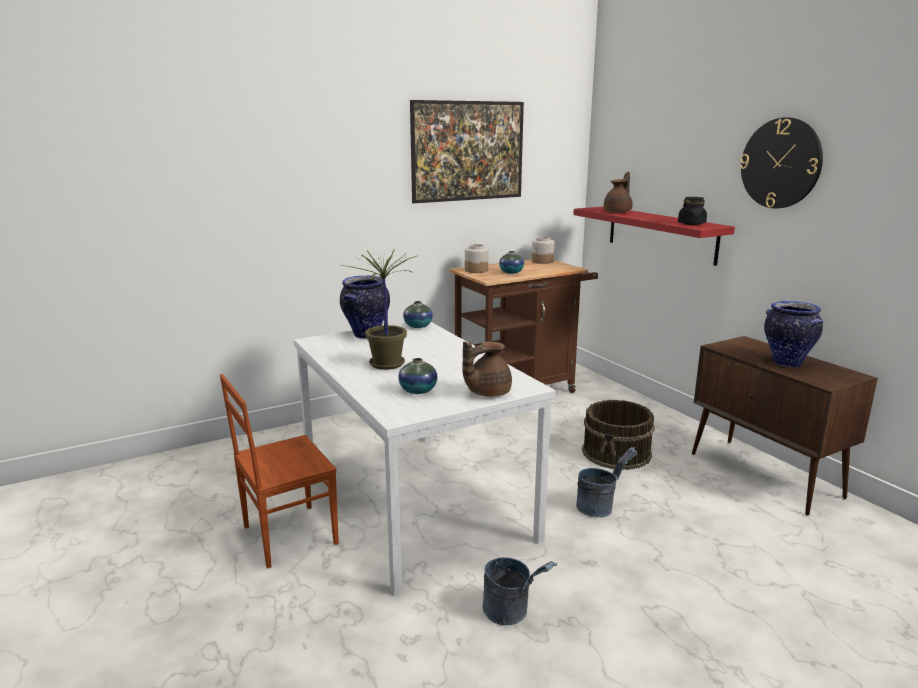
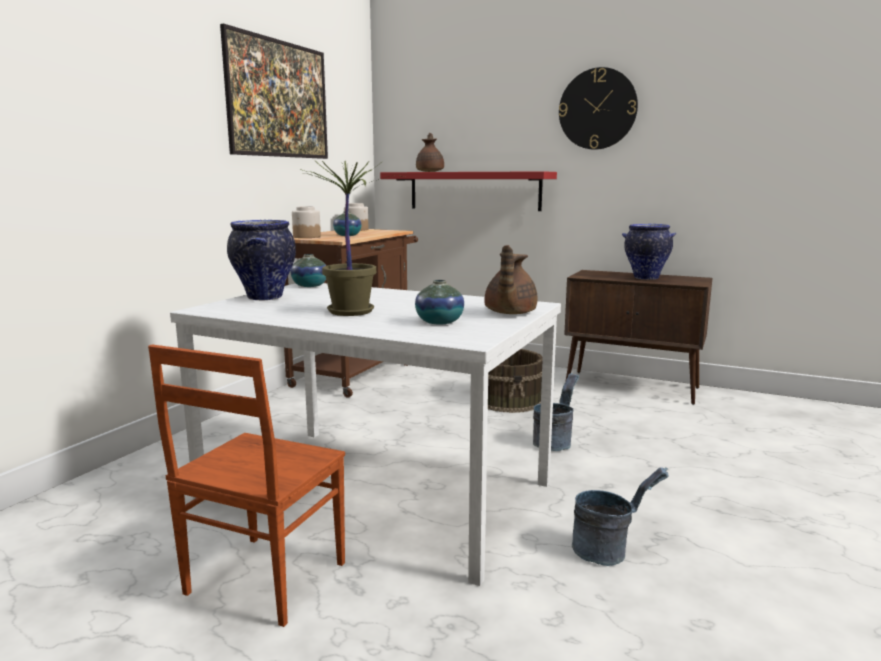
camera: 35 degrees left, 5 degrees down
black jar [678,197,707,225] -> none

